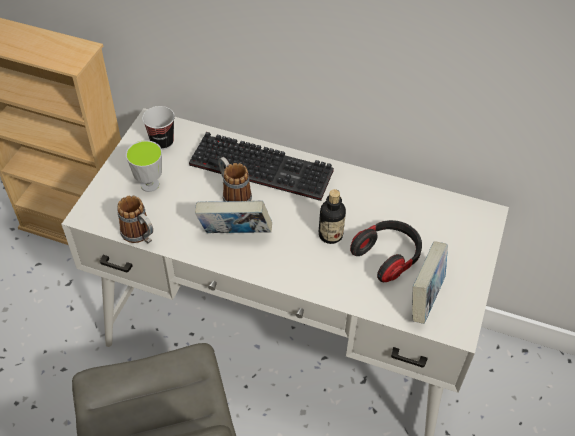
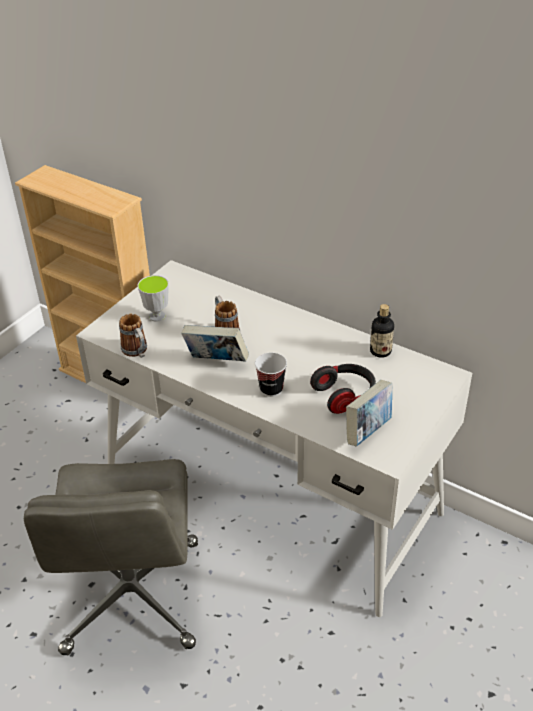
camera: 15 degrees right, 10 degrees down
cup [142,106,175,150] -> cup moved to [255,353,287,397]
keyboard [189,132,334,201] -> none
bottle [319,189,346,244] -> bottle moved to [370,304,394,358]

